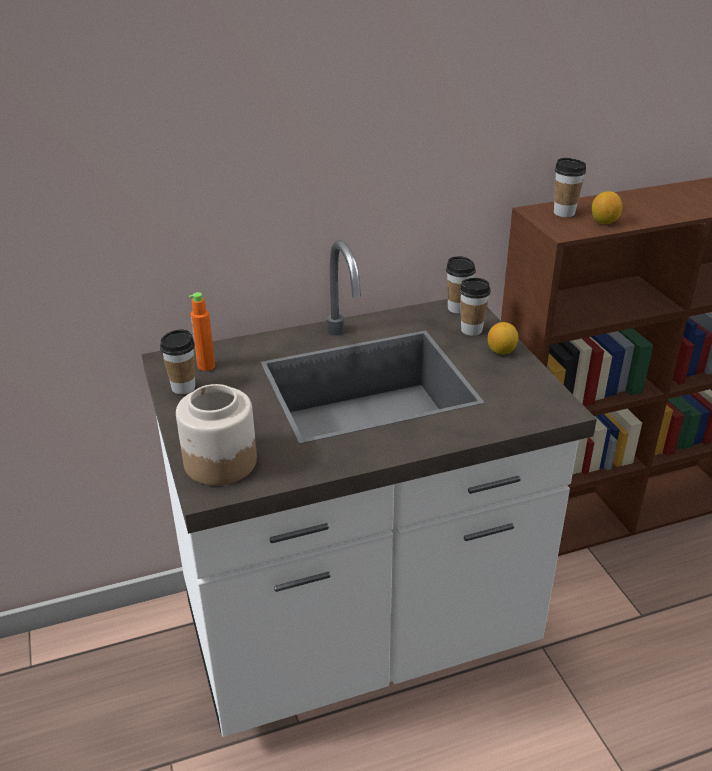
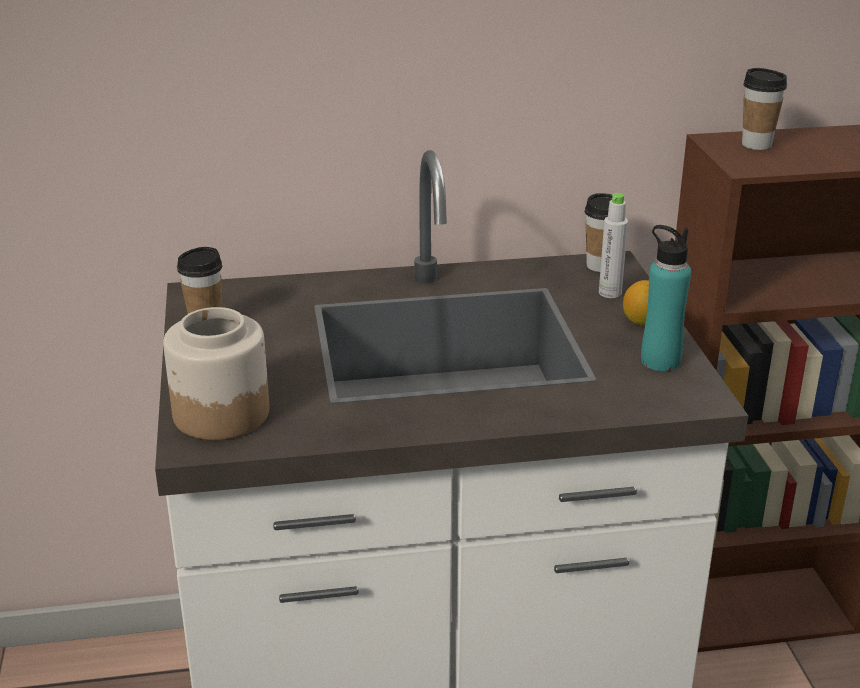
camera: 10 degrees right, 5 degrees down
orange bottle [189,292,215,371] -> none
cup [459,278,490,336] -> grey bottle [599,193,628,298]
lemon [592,191,622,224] -> none
none -> turquoise bottle [641,225,691,371]

